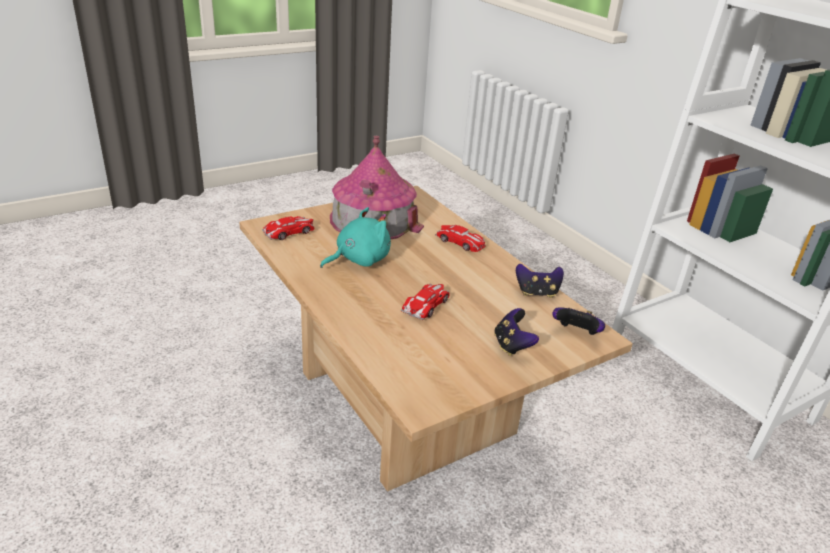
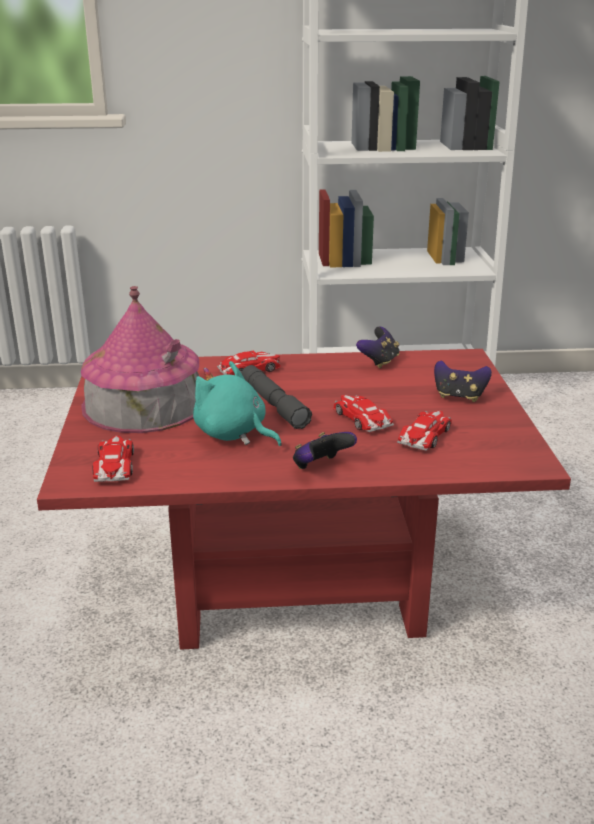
camera: 60 degrees left, 5 degrees down
beige coffee table [239,186,633,491] -> red coffee table [37,349,571,650]
turquoise plush toy [320,207,391,268] -> turquoise plush toy turned 45 degrees counterclockwise [193,361,282,446]
game controller [552,307,605,335] -> game controller moved to [293,432,357,469]
none -> grey flashlight [242,365,312,429]
none -> toy car [397,411,452,451]

